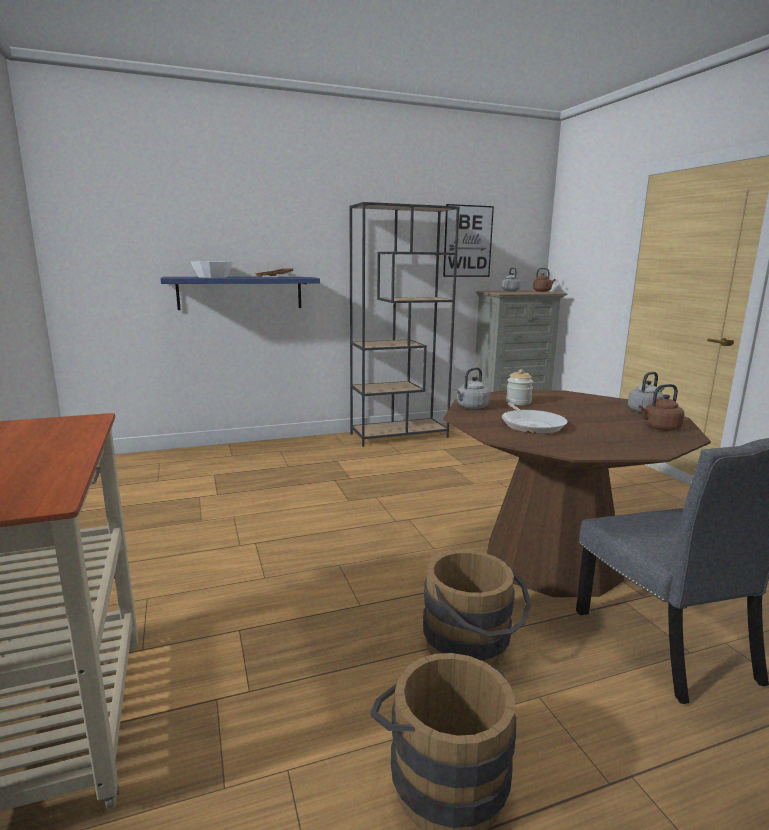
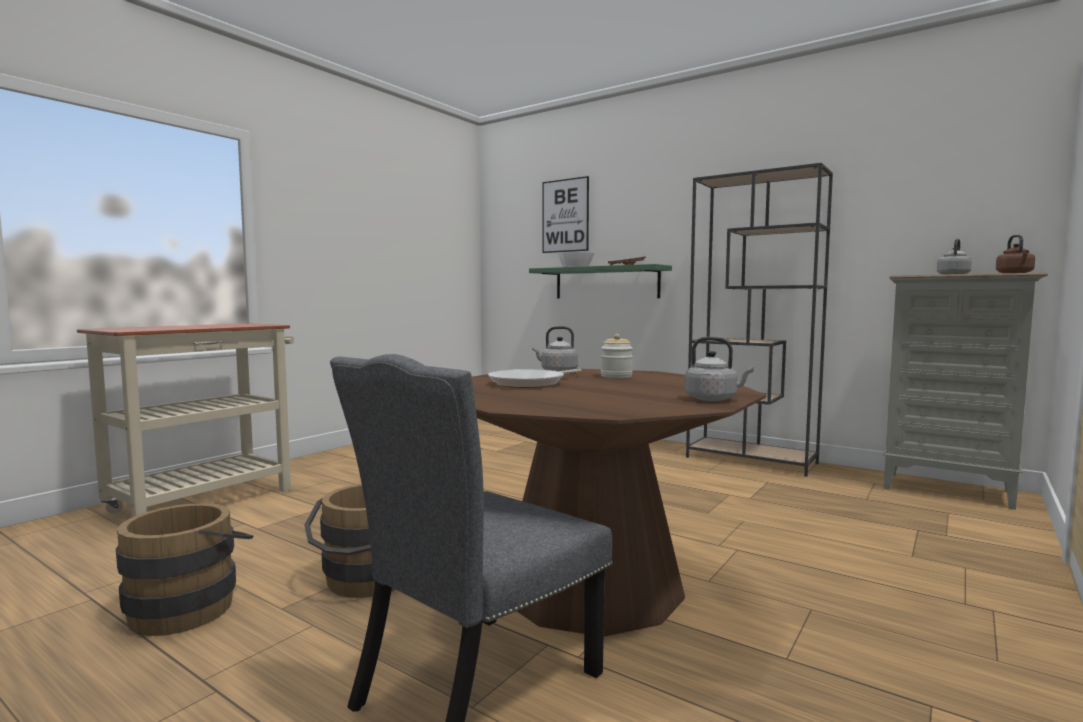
camera: 55 degrees right, 10 degrees down
blue shelf [161,277,320,310] -> green shelf [529,264,672,298]
picture [443,204,494,277] -> picture moved to [542,176,589,253]
brown kettle [639,384,684,431] -> none

